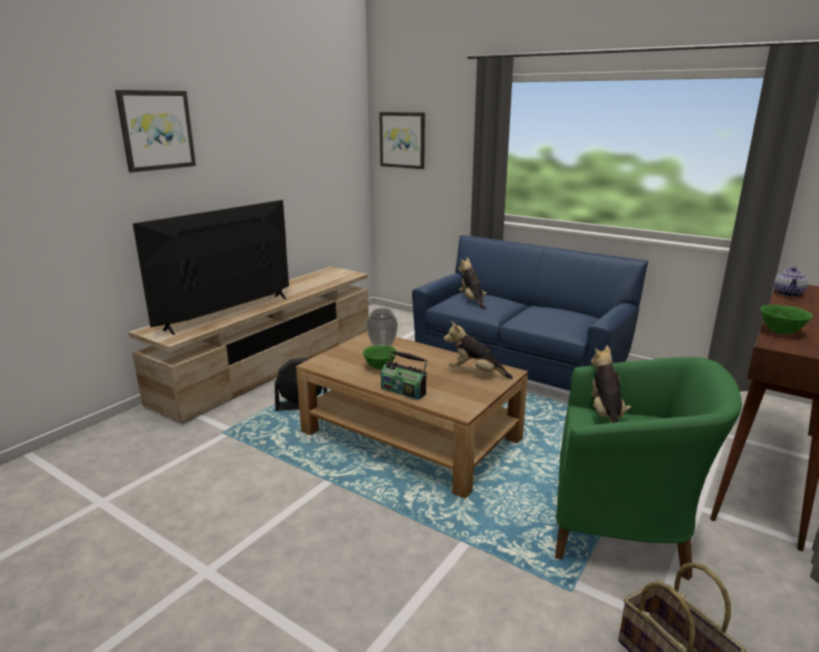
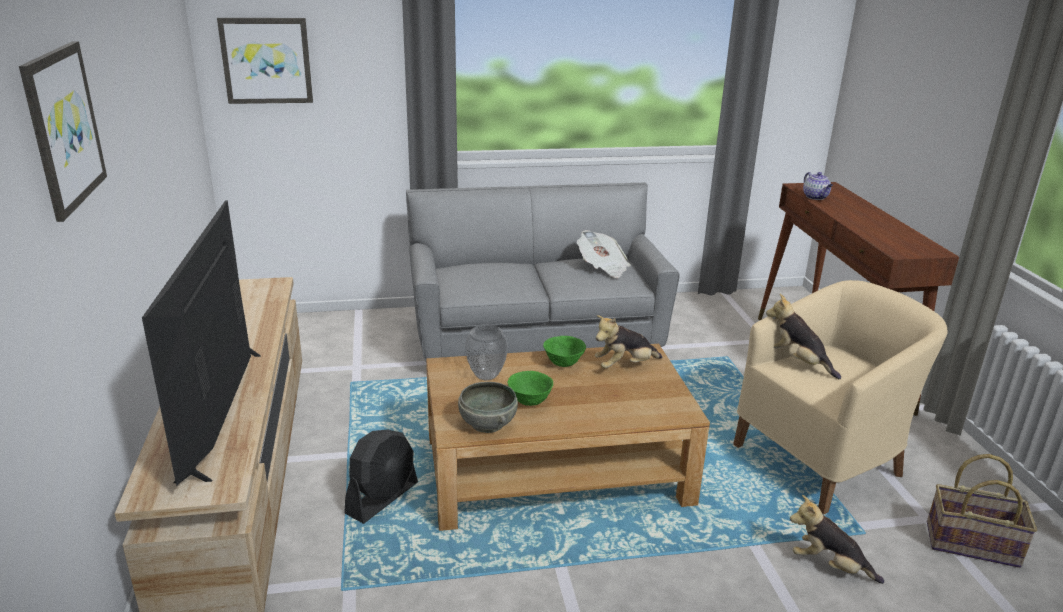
camera: 45 degrees left, 5 degrees up
radio [381,350,428,400] -> none
blue sofa [412,235,648,391] -> grey sofa [406,183,680,361]
plush toy [458,258,487,309] -> plush toy moved to [790,495,884,584]
green armchair [555,357,742,580] -> beige armchair [733,280,948,514]
green bowl [761,305,813,334] -> green bowl moved to [543,336,586,367]
none -> grey bowl [458,382,518,433]
none -> newspaper [577,230,630,278]

